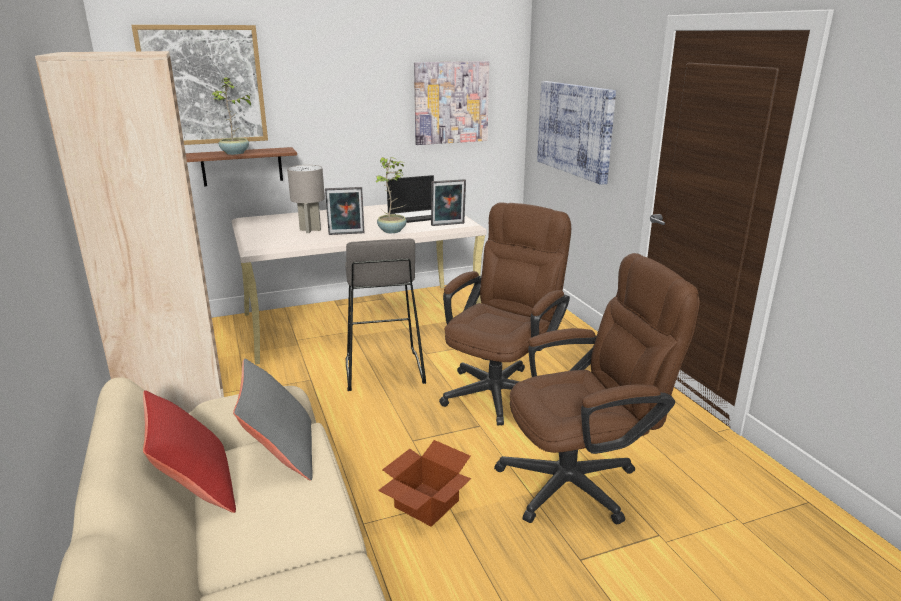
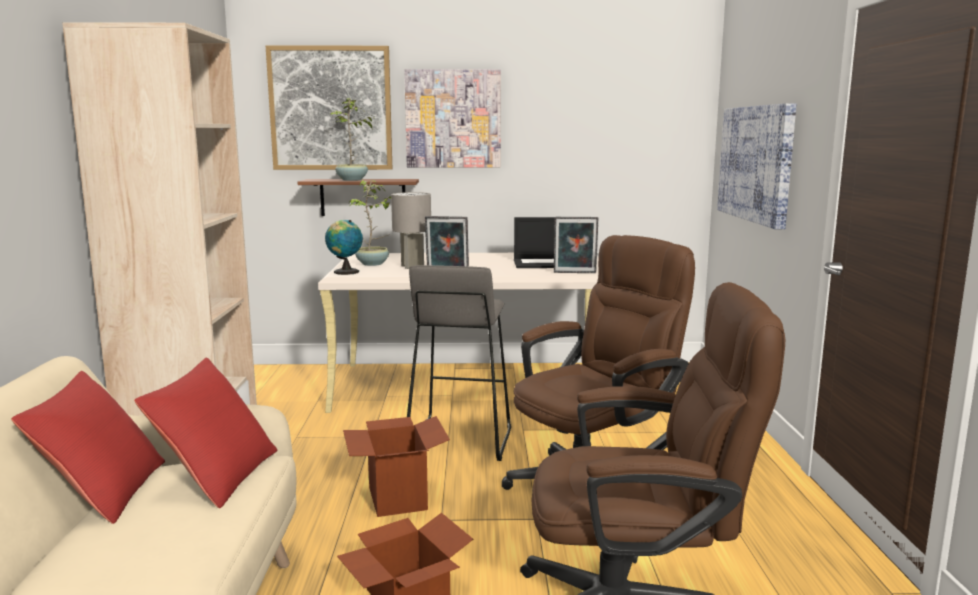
camera: 20 degrees right, 10 degrees down
grey pillow [233,358,313,481] -> red pillow [134,358,278,508]
potted plant [376,157,407,233] -> potted plant moved to [349,180,391,266]
picture [414,61,489,145] -> picture moved to [404,69,501,168]
none -> globe [325,220,363,275]
none -> cardboard box [343,416,450,517]

